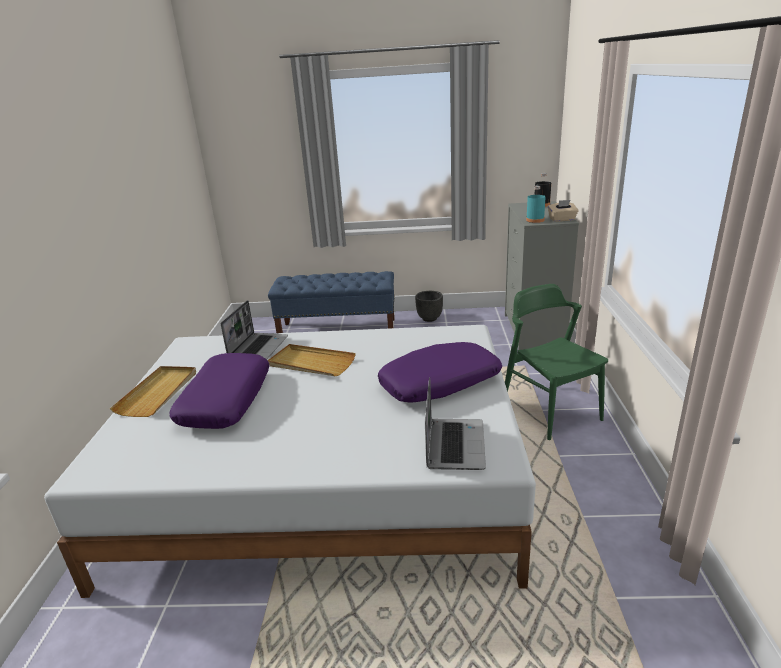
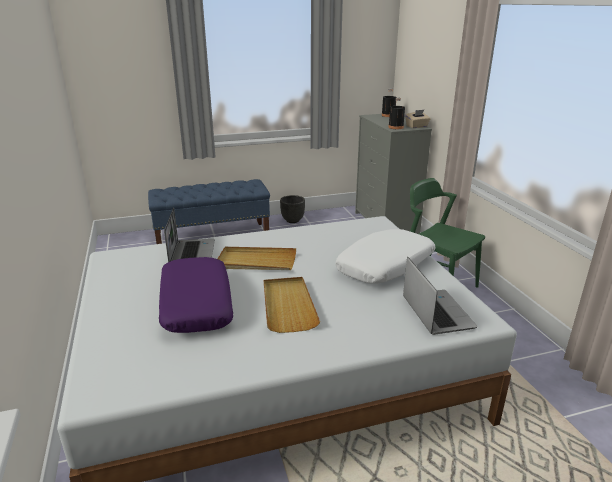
camera: 20 degrees left, 0 degrees up
beige tray [110,366,196,417] -> beige tray moved to [264,277,320,333]
purple pillow [378,342,502,402] -> white pillow [335,229,436,284]
turquoise bottle [526,186,546,223] -> black bottle [388,98,405,129]

